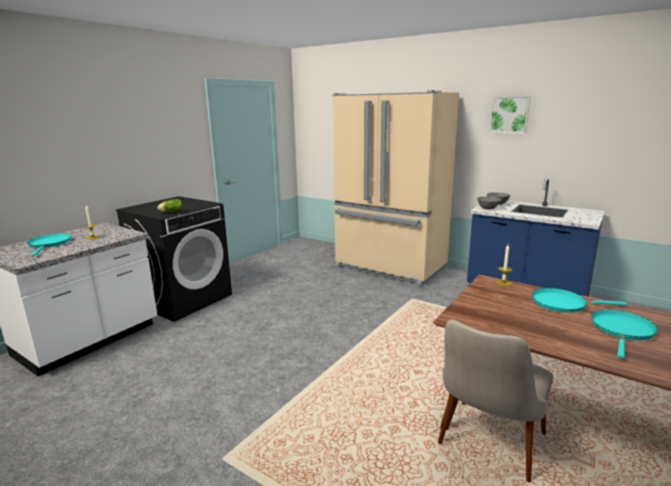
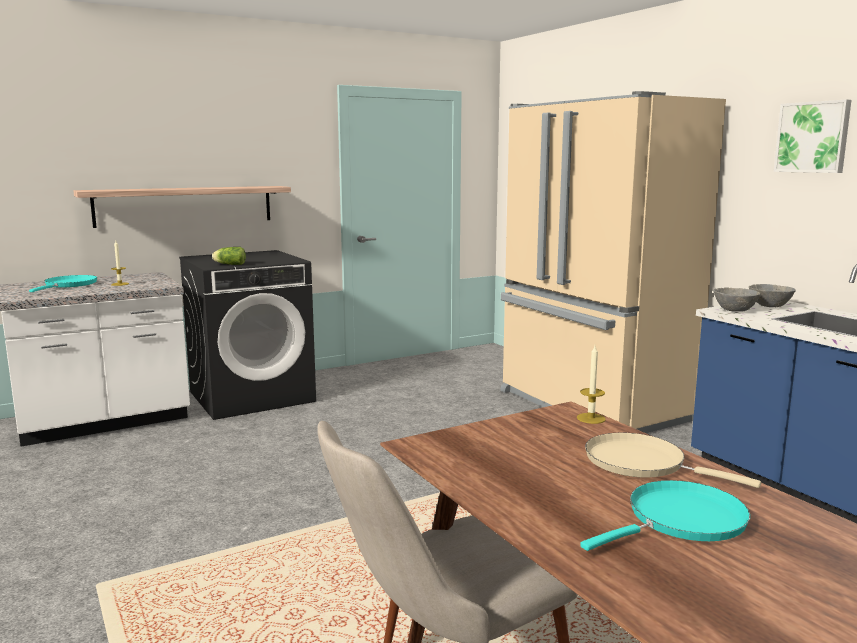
camera: 25 degrees right, 5 degrees down
turquoise frying pan [531,288,627,313] -> beige frying pan [585,433,761,488]
none -> shelf [74,186,291,228]

